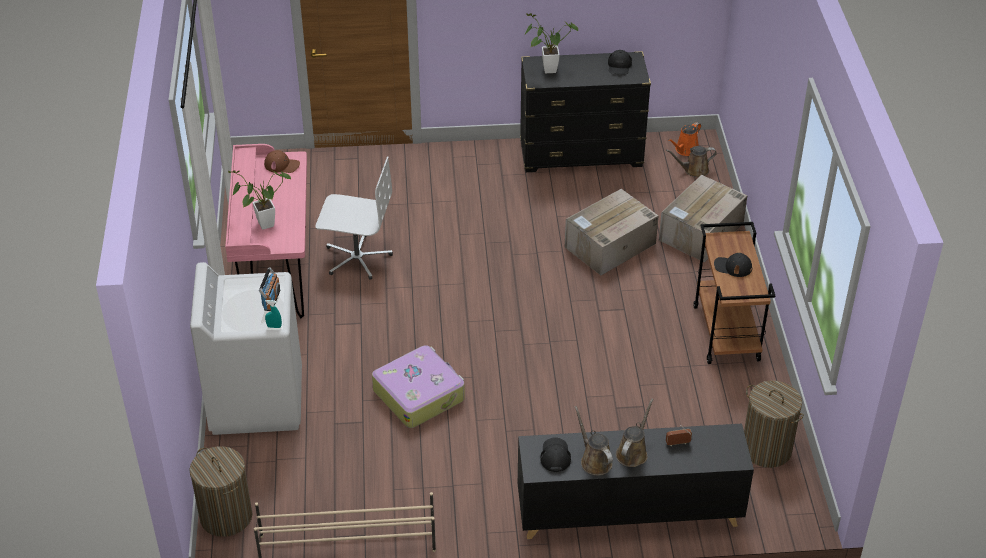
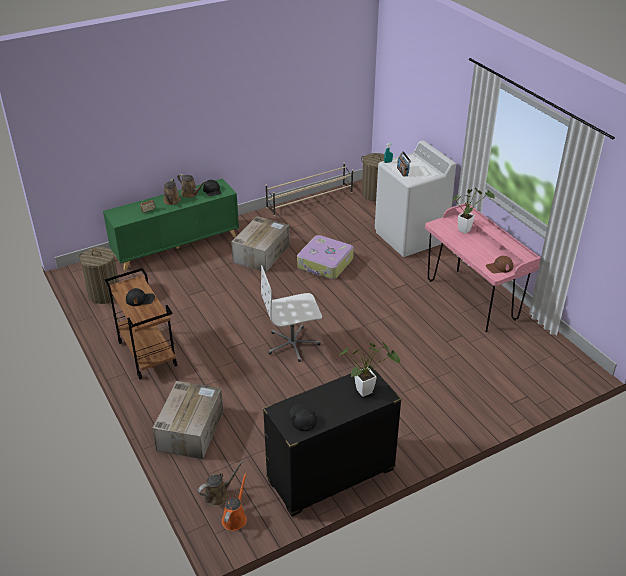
camera: 155 degrees right, 5 degrees down
white office chair [316,157,393,280] -> white office chair moved to [261,265,322,362]
black cabinet [518,424,754,539] -> green cabinet [103,178,239,271]
cardboard box [565,189,659,275] -> cardboard box moved to [231,216,289,273]

